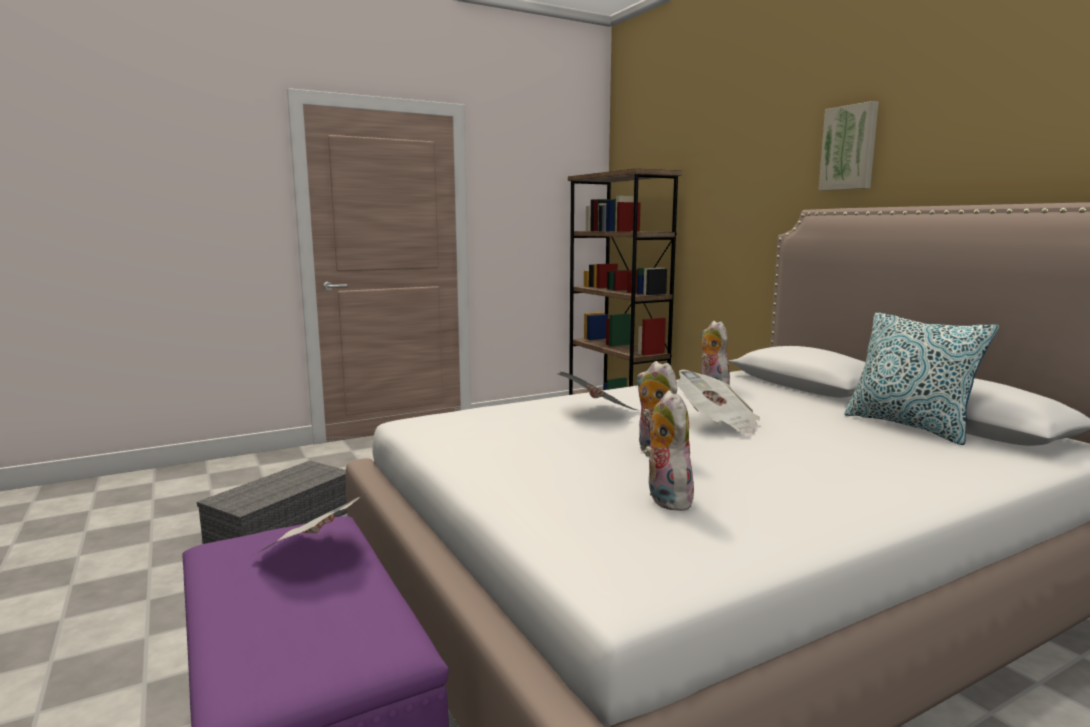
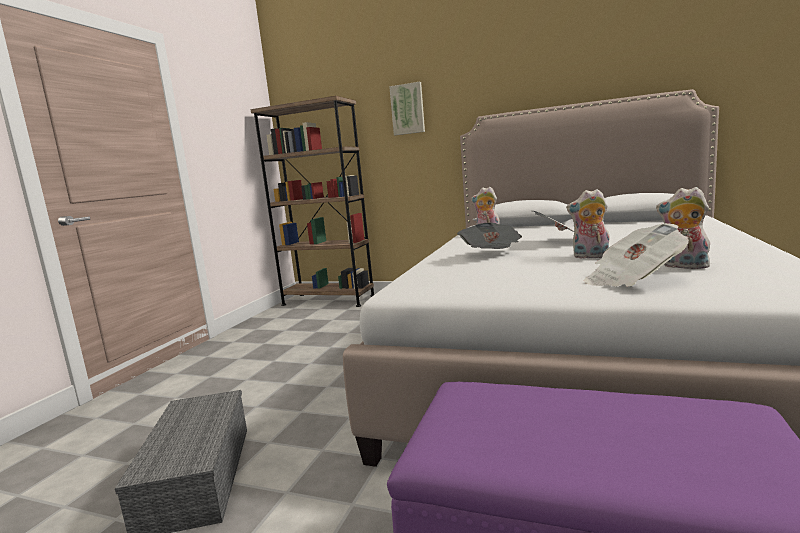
camera: 40 degrees left, 0 degrees up
newspaper [253,494,367,555] -> newspaper moved to [584,223,689,287]
picture [819,101,879,191] -> picture moved to [389,82,425,135]
pillow [845,312,999,445] -> none

